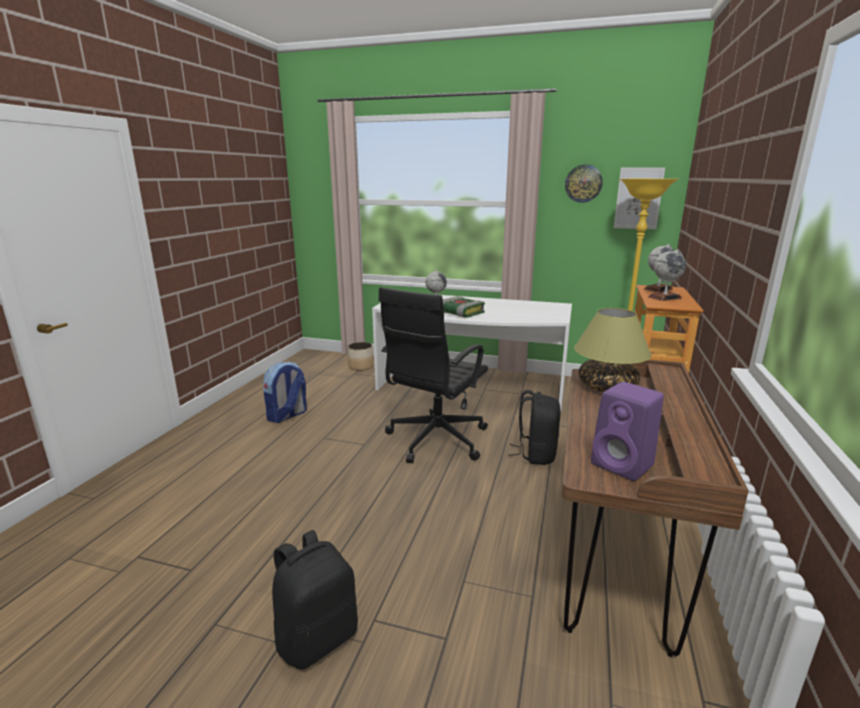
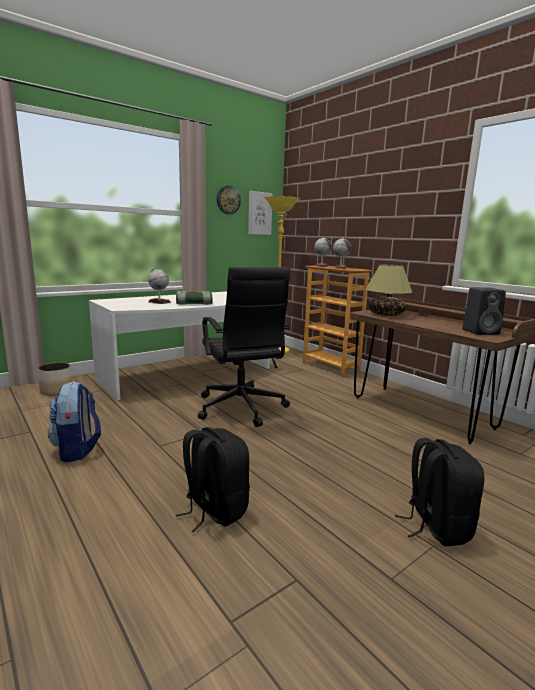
camera: 55 degrees left, 5 degrees down
black backpack [509,390,561,465] -> black backpack moved to [176,427,250,533]
purple speaker [591,382,664,481] -> black speaker [462,287,506,335]

